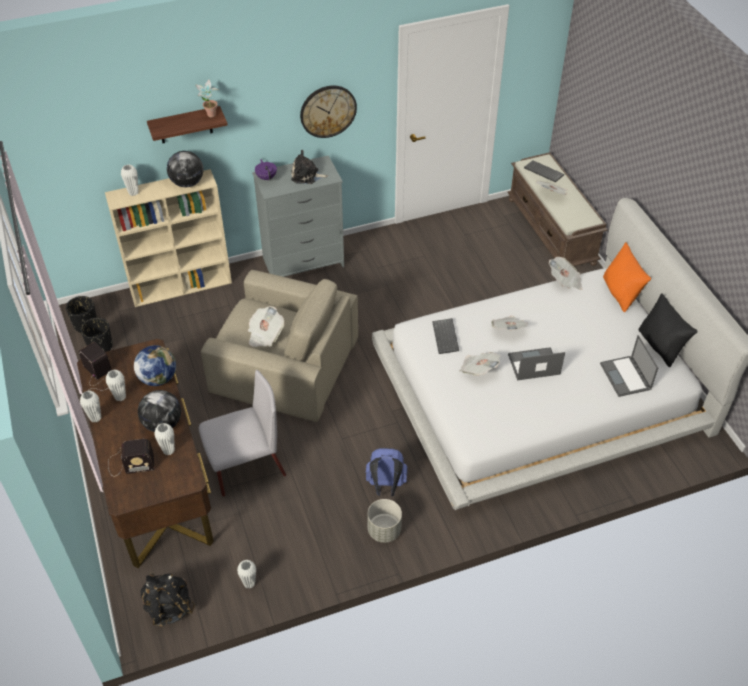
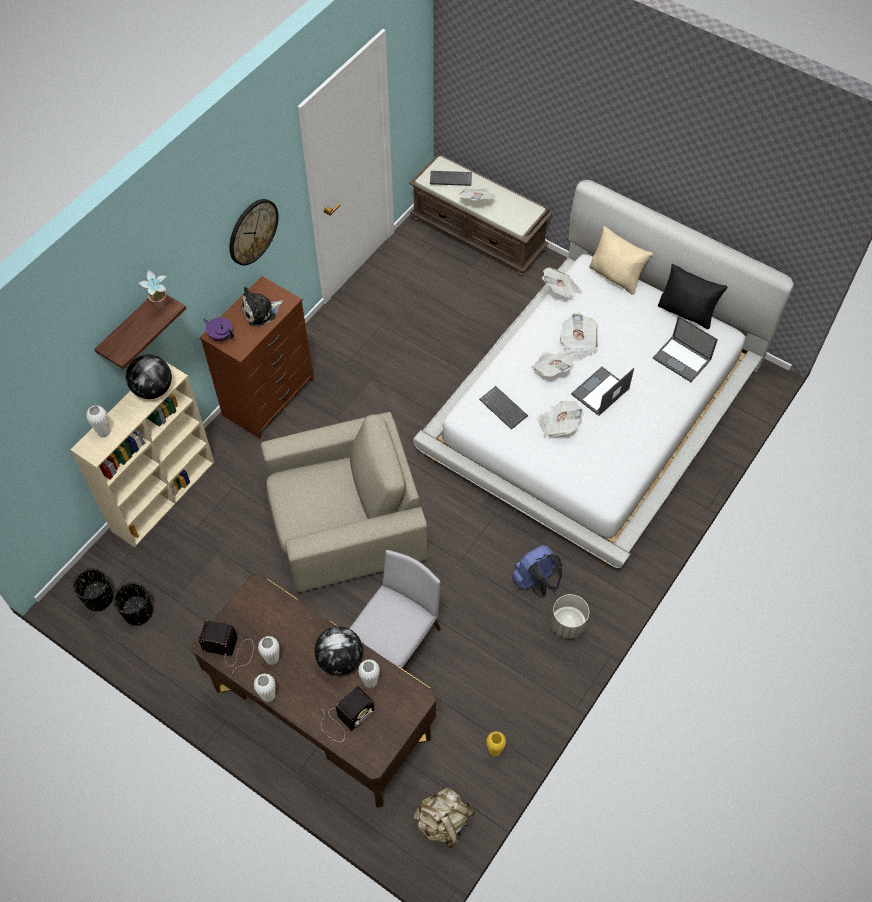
camera: 35 degrees left, 10 degrees up
globe [134,345,176,386] -> none
black backpack [141,573,195,627] -> beige backpack [414,788,475,848]
white vase [237,560,256,589] -> yellow vase [486,731,506,757]
newspaper [248,306,284,347] -> newspaper moved to [560,313,598,361]
grey dresser [252,155,344,277] -> brown dresser [200,276,314,439]
orange pillow [603,242,651,312] -> beige pillow [589,226,653,295]

